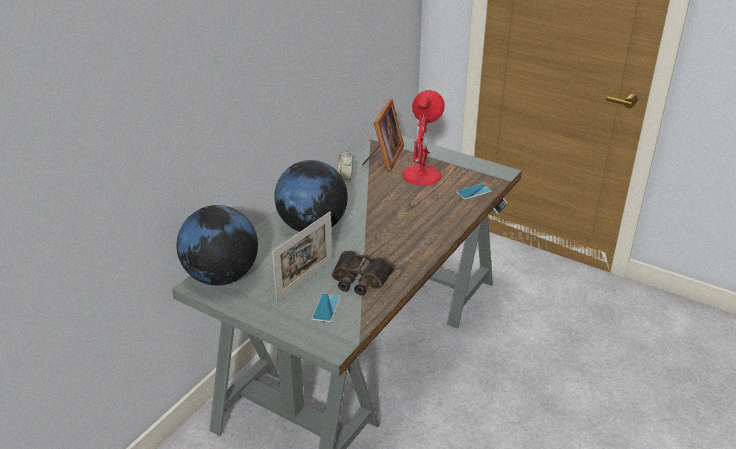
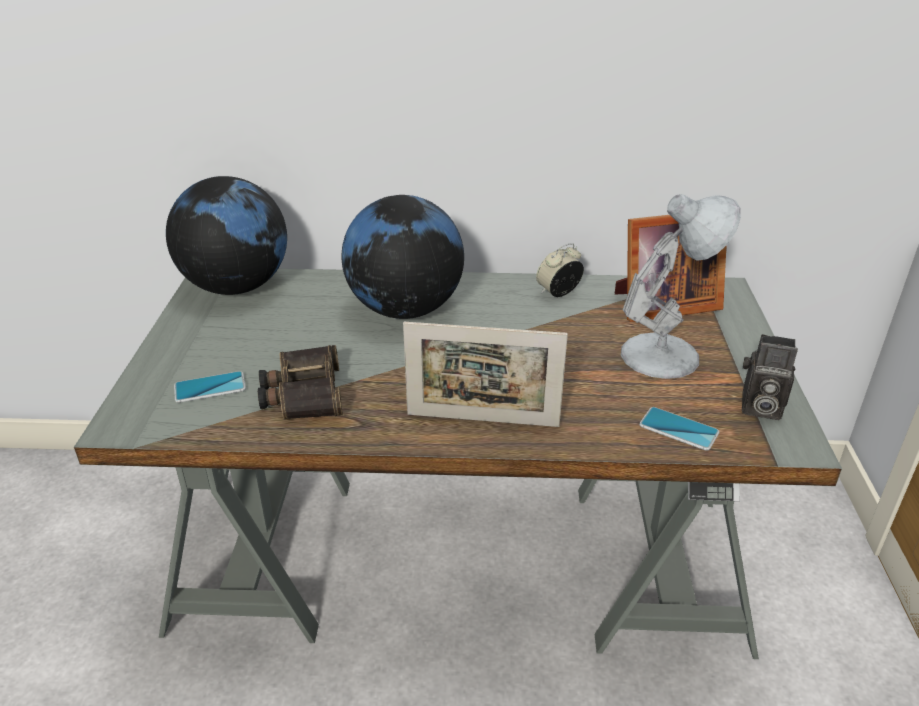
camera: 60 degrees right, 0 degrees up
picture frame [272,212,332,301] -> picture frame moved to [403,322,568,427]
red table lamp [402,90,445,186] -> white table lamp [621,194,741,379]
none -> camera [742,334,798,420]

